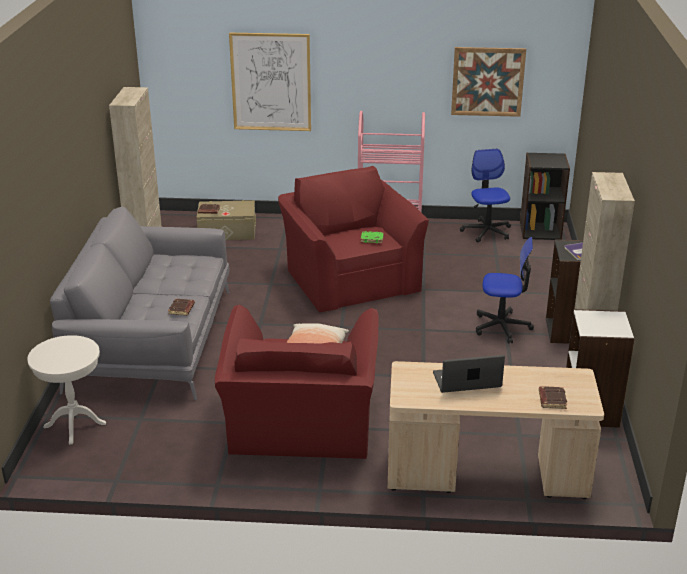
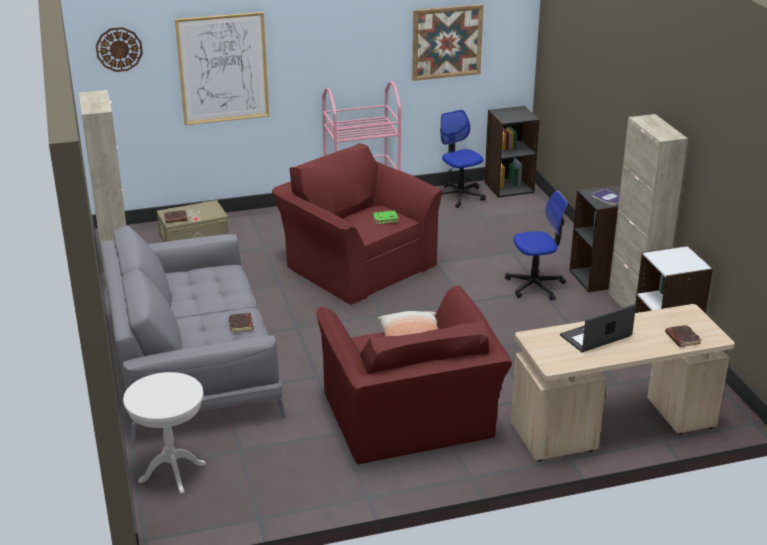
camera: 20 degrees left, 0 degrees up
none -> wall clock [96,27,143,72]

